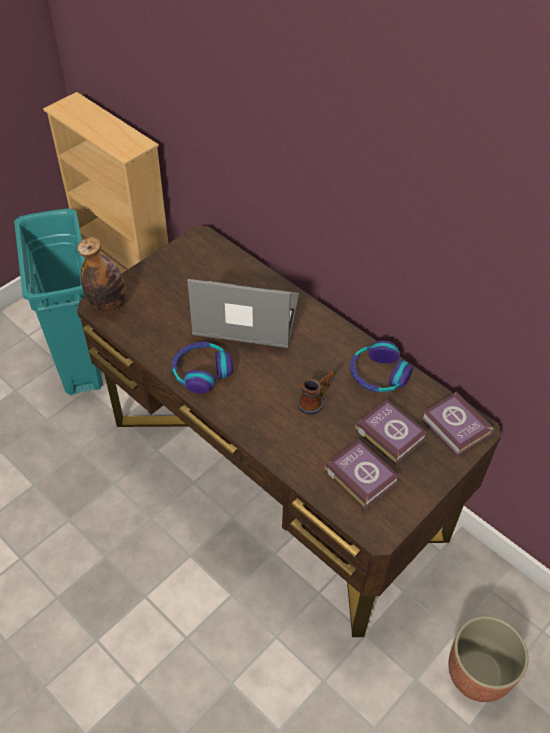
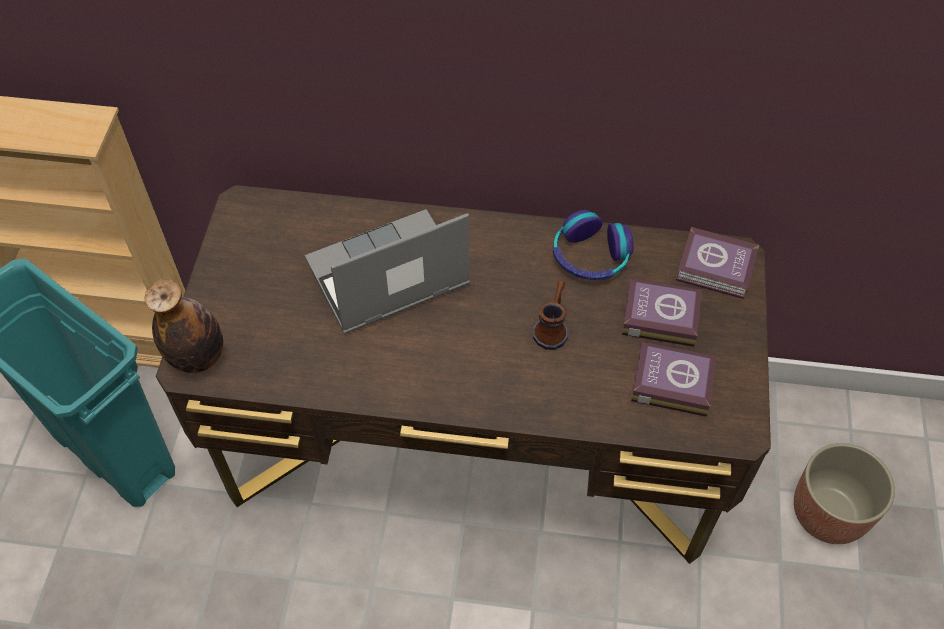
camera: 35 degrees left, 5 degrees up
headphones [171,341,233,394] -> none

